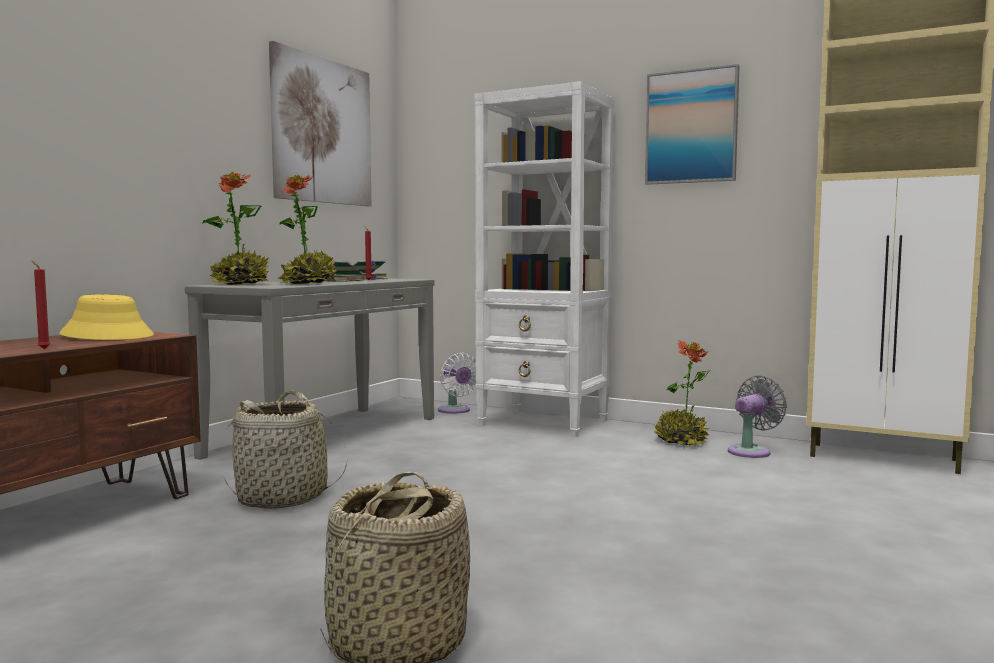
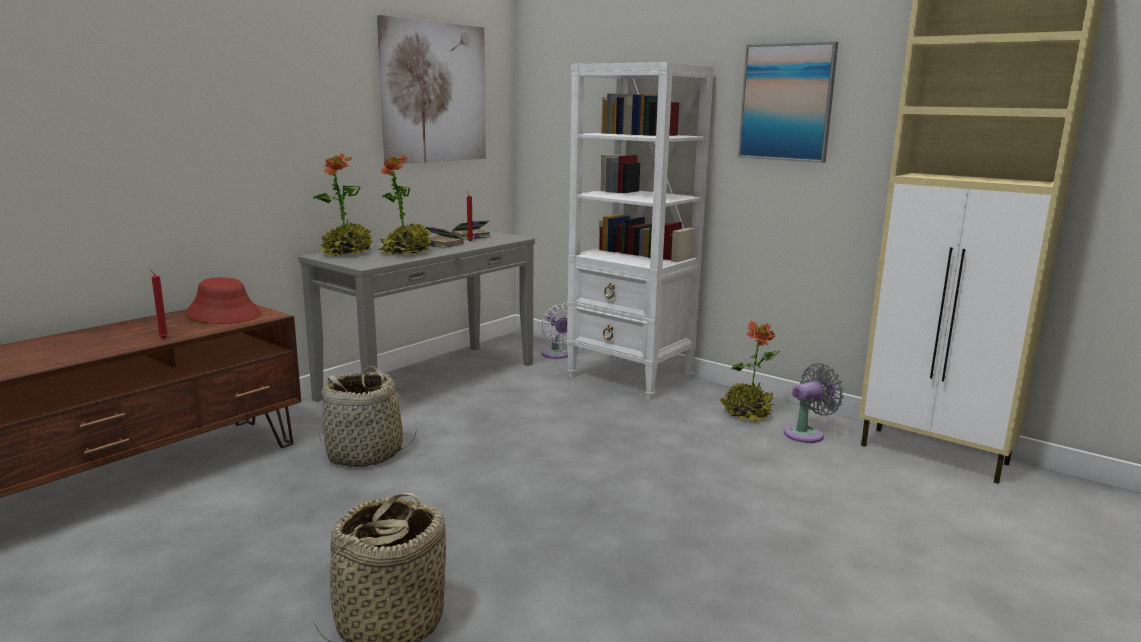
camera: 10 degrees right, 10 degrees up
yellow hat [59,295,154,340] -> red hat [186,277,261,324]

